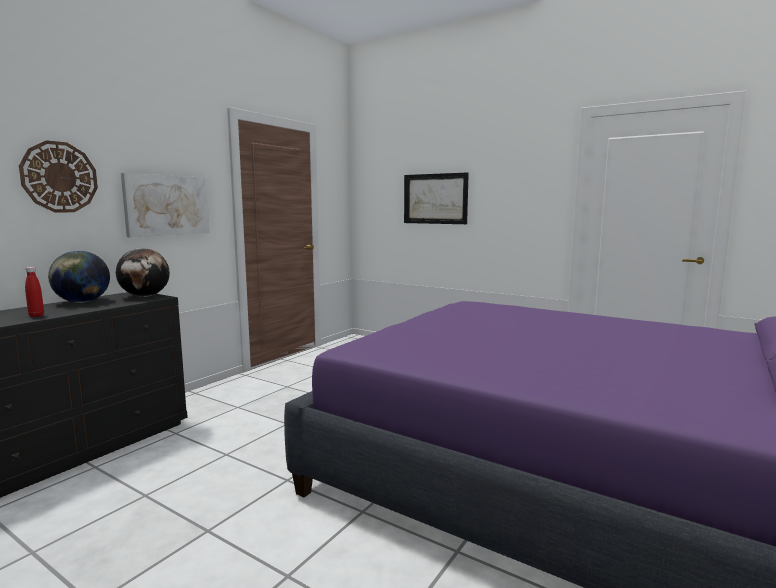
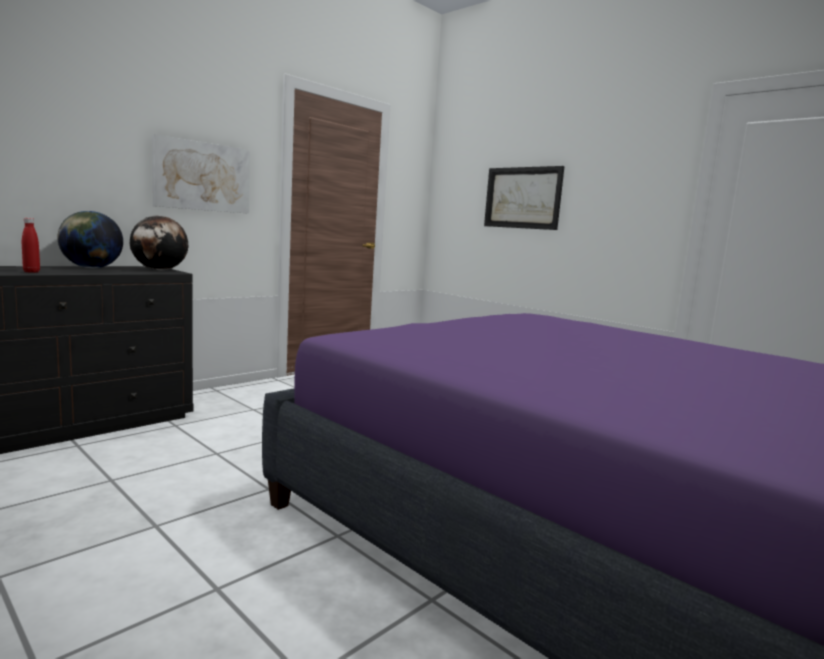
camera: 10 degrees right, 0 degrees up
wall clock [19,140,98,212] -> none

